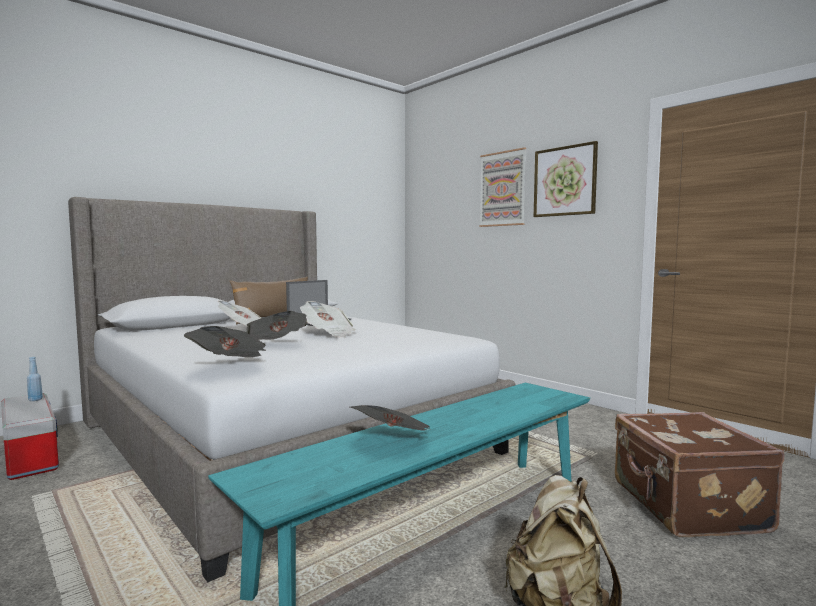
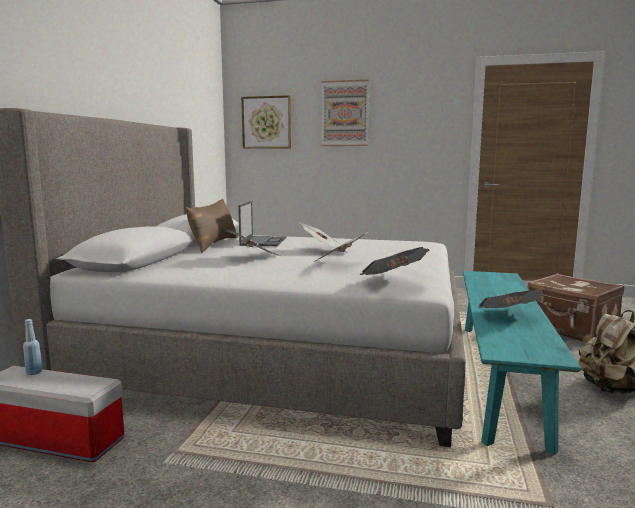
camera: 35 degrees left, 5 degrees up
picture [534,141,598,217] -> picture moved to [241,95,291,149]

